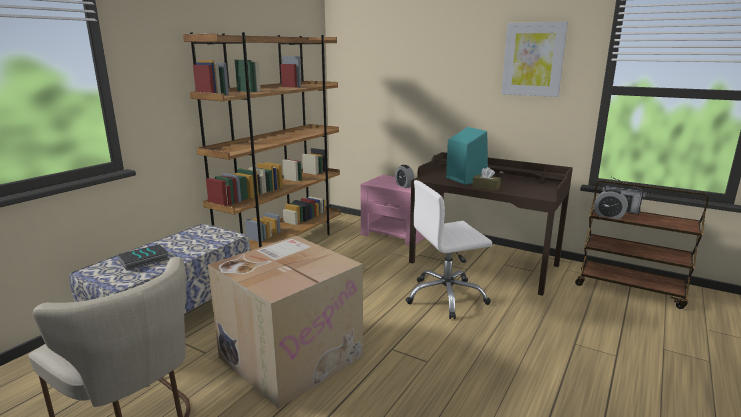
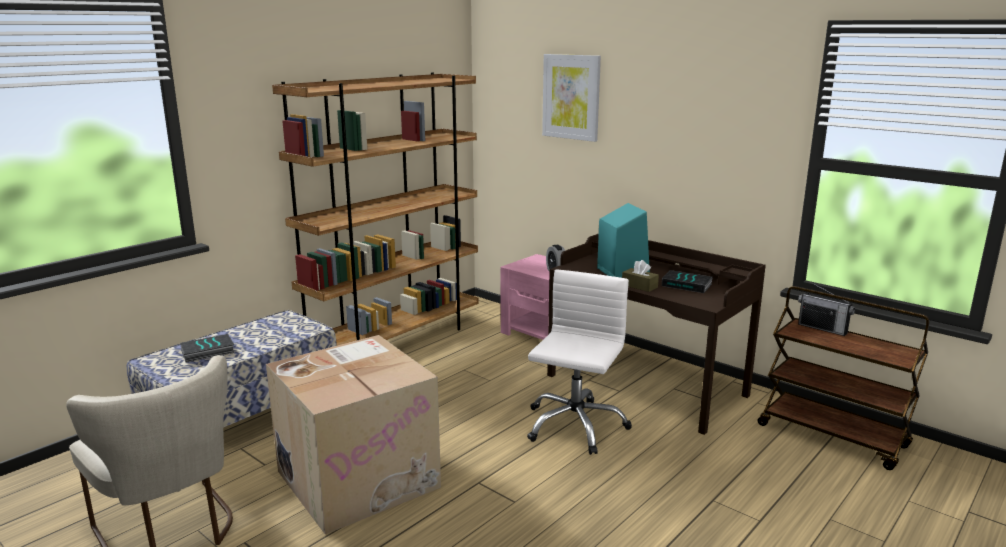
camera: 10 degrees right, 0 degrees up
white office chair [406,180,492,319] -> white office chair turned 120 degrees clockwise [527,269,632,455]
picture [501,21,568,97] -> picture moved to [542,54,601,142]
alarm clock [594,189,628,219] -> none
none -> book [662,270,713,293]

